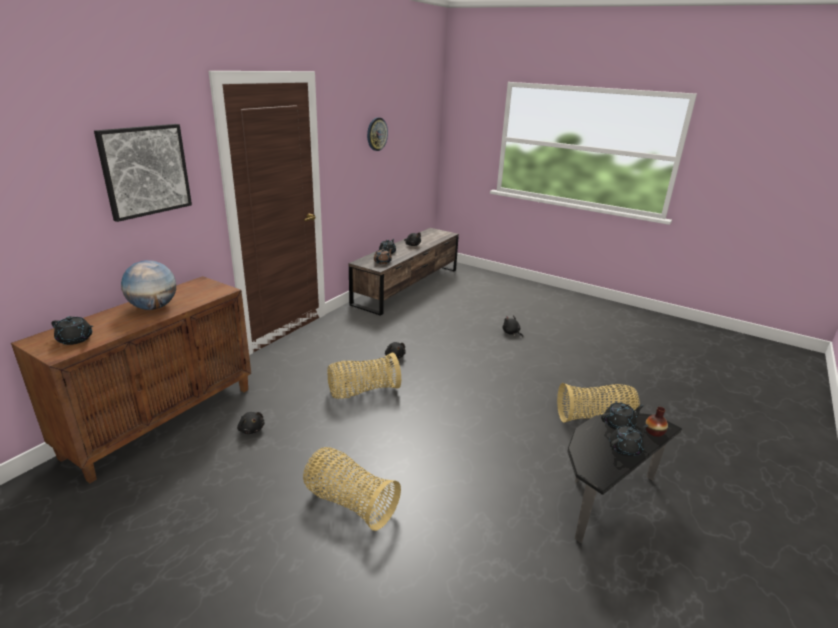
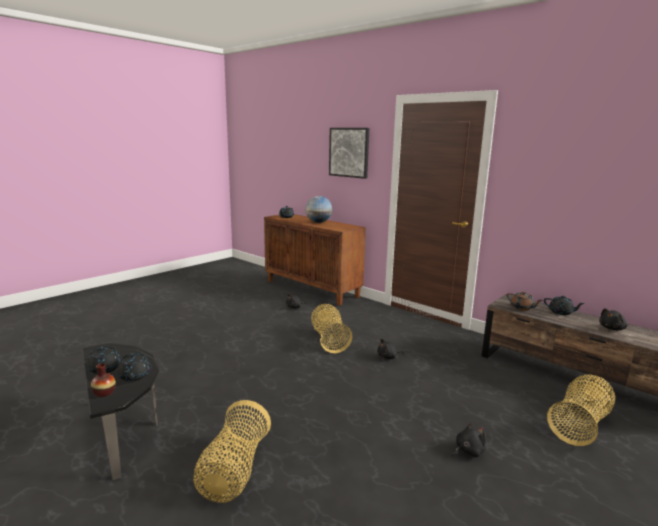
camera: 100 degrees right, 10 degrees down
basket [303,447,401,531] -> basket moved to [547,375,615,446]
wall clock [367,117,388,151] -> none

